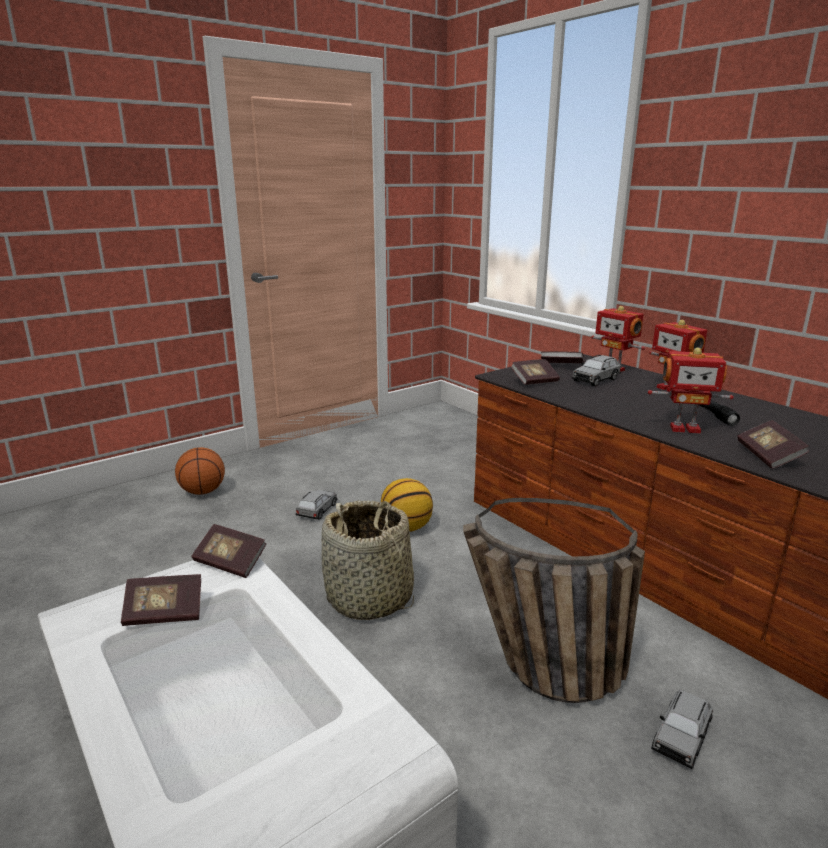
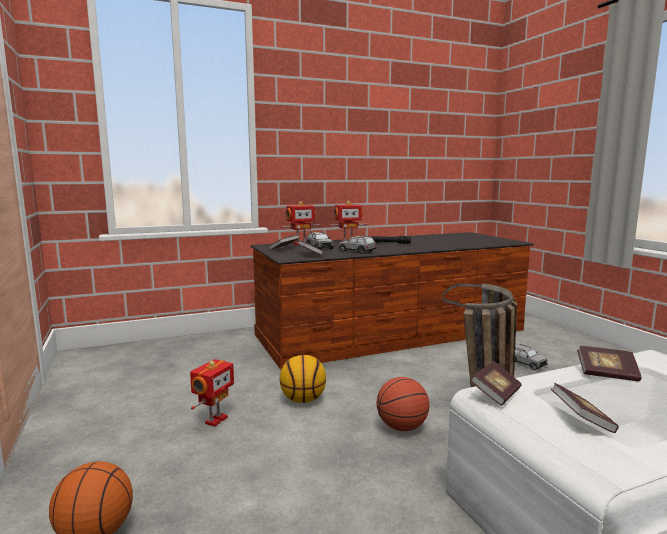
camera: 75 degrees left, 10 degrees down
grey toy car [296,490,338,520] -> grey toy car moved to [339,236,377,254]
basket [321,500,414,620] -> basketball [376,377,429,431]
toy robot [648,348,734,434] -> toy robot moved to [190,359,234,427]
book [737,420,810,469] -> book moved to [577,346,642,382]

